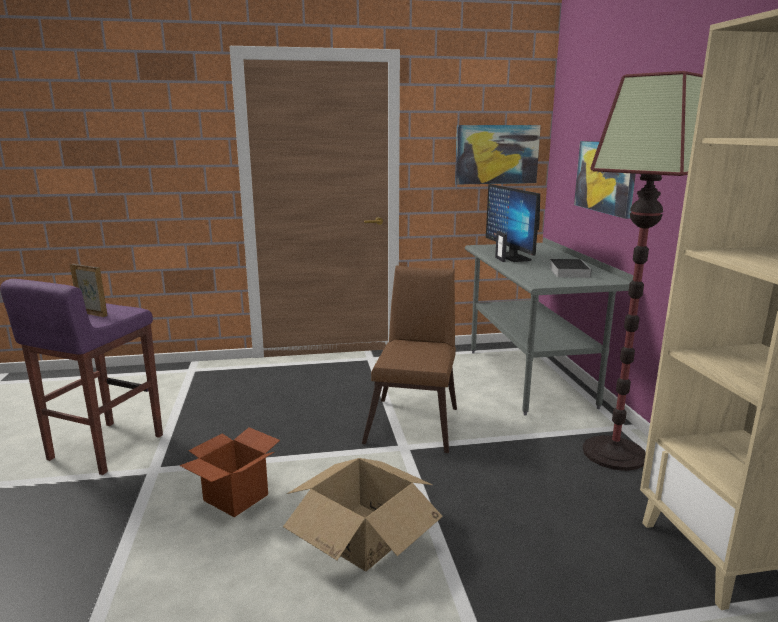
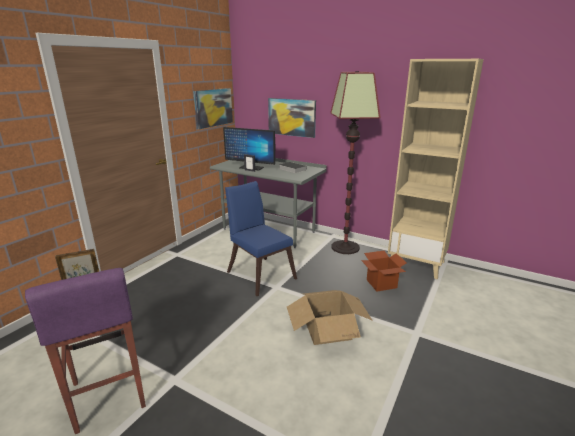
camera: 50 degrees left, 5 degrees up
cardboard box [180,427,280,517] -> cardboard box moved to [361,251,407,291]
brown chair [362,265,457,453] -> blue chair [225,181,297,296]

